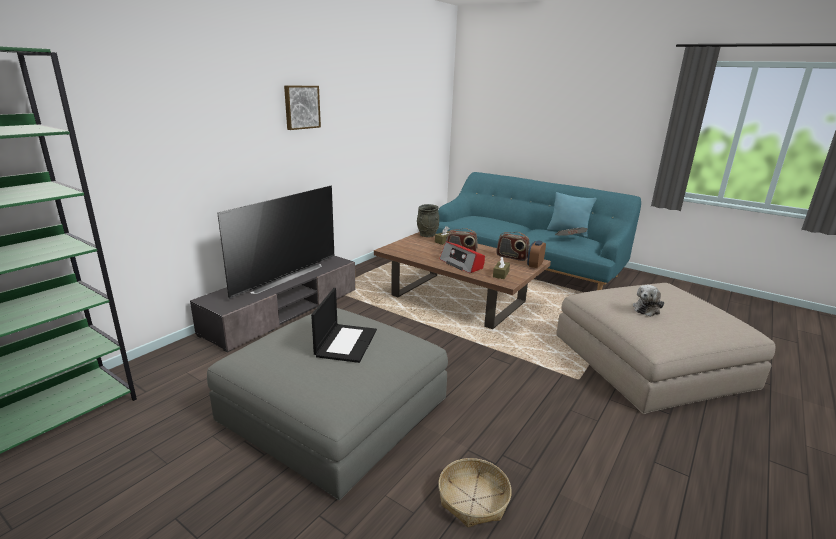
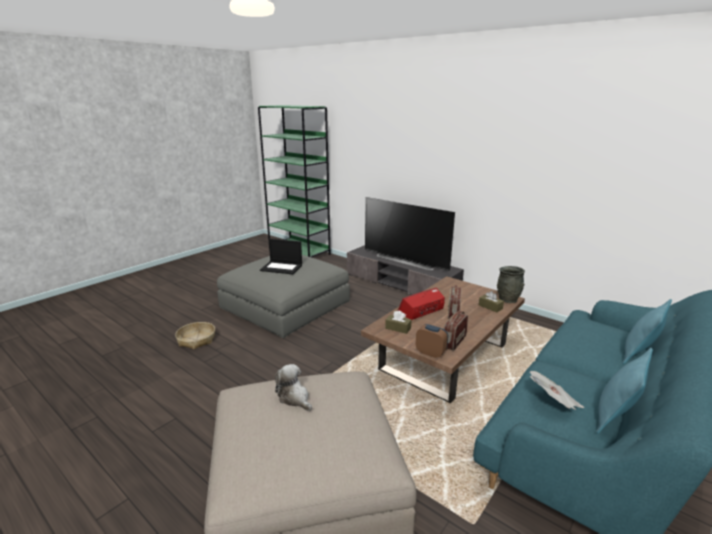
camera: 95 degrees right, 0 degrees up
picture [284,86,321,130] -> none
none -> turquoise pillow [622,299,672,364]

